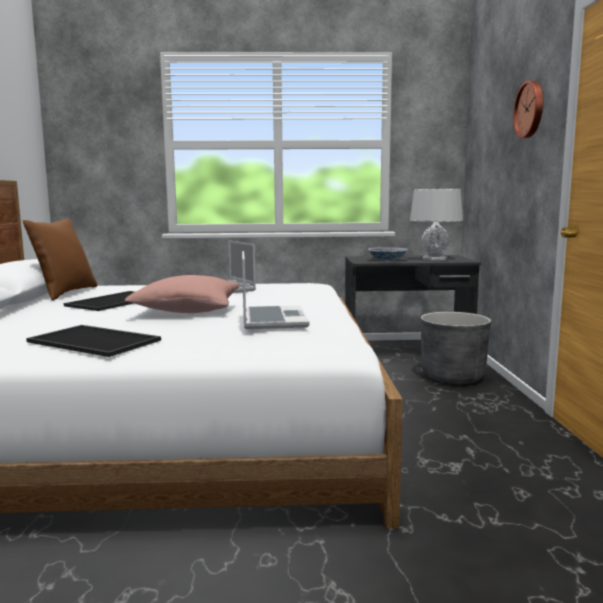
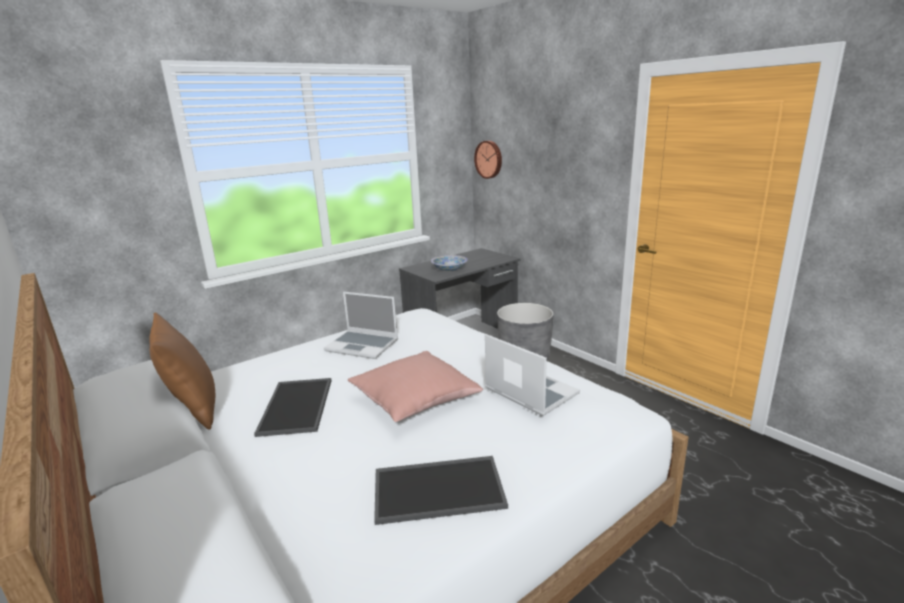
camera: 35 degrees left, 10 degrees up
grey table lamp [410,189,463,260] -> none
wall clock [513,81,543,138] -> wall clock moved to [474,141,502,179]

